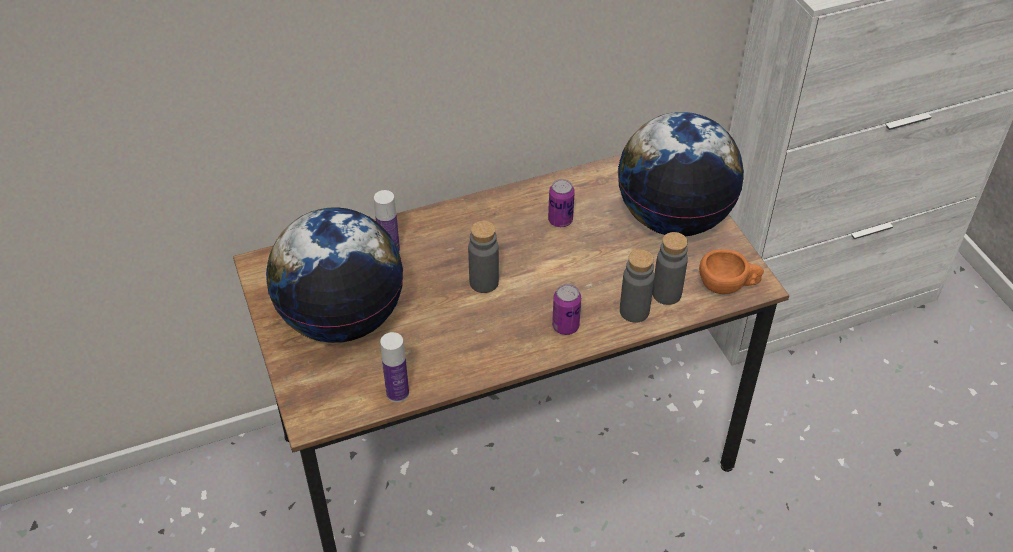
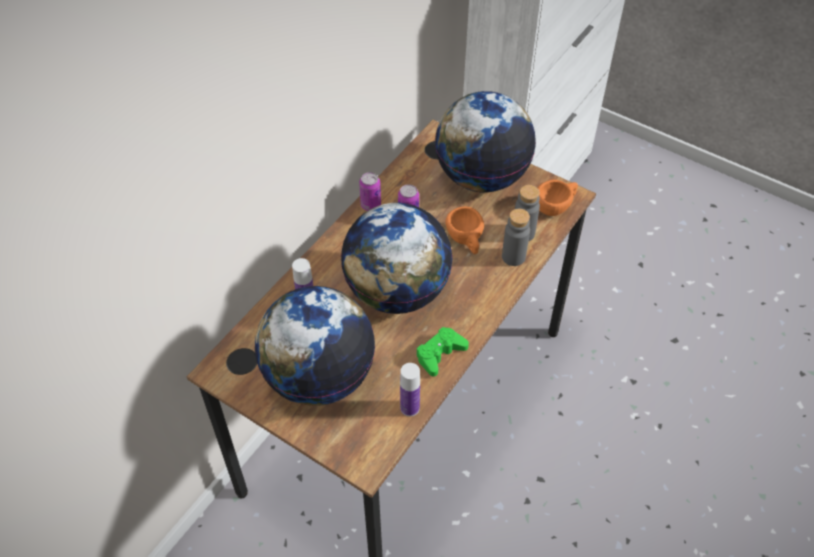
camera: 35 degrees left, 5 degrees up
grey bottle [468,221,499,293] -> globe [341,202,453,314]
can [552,284,581,335] -> can moved to [359,172,381,211]
none -> green game controller [416,327,469,376]
none -> orange cup [446,207,484,254]

